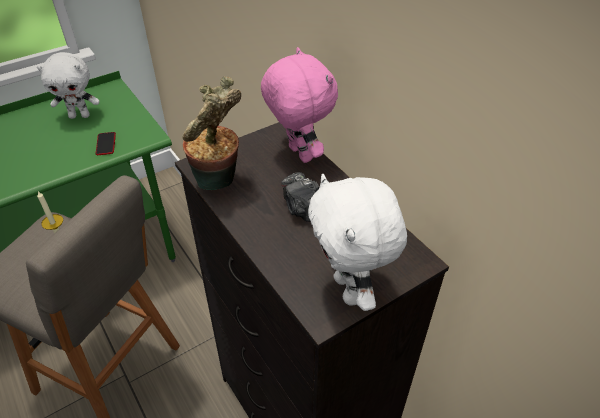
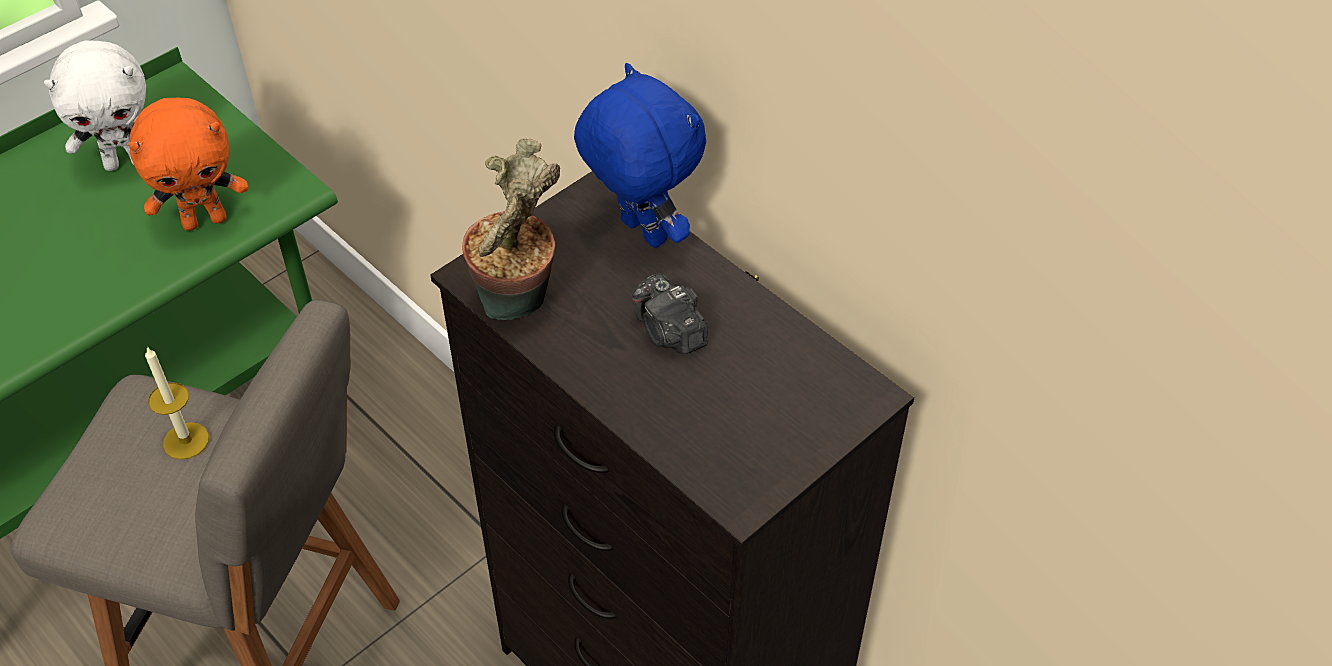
camera: 10 degrees left, 5 degrees up
phone [96,132,116,155] -> orange plush toy [128,98,248,231]
pink plush toy [261,47,338,163] -> blue plush toy [574,63,706,248]
white plush toy [308,174,407,311] -> none

